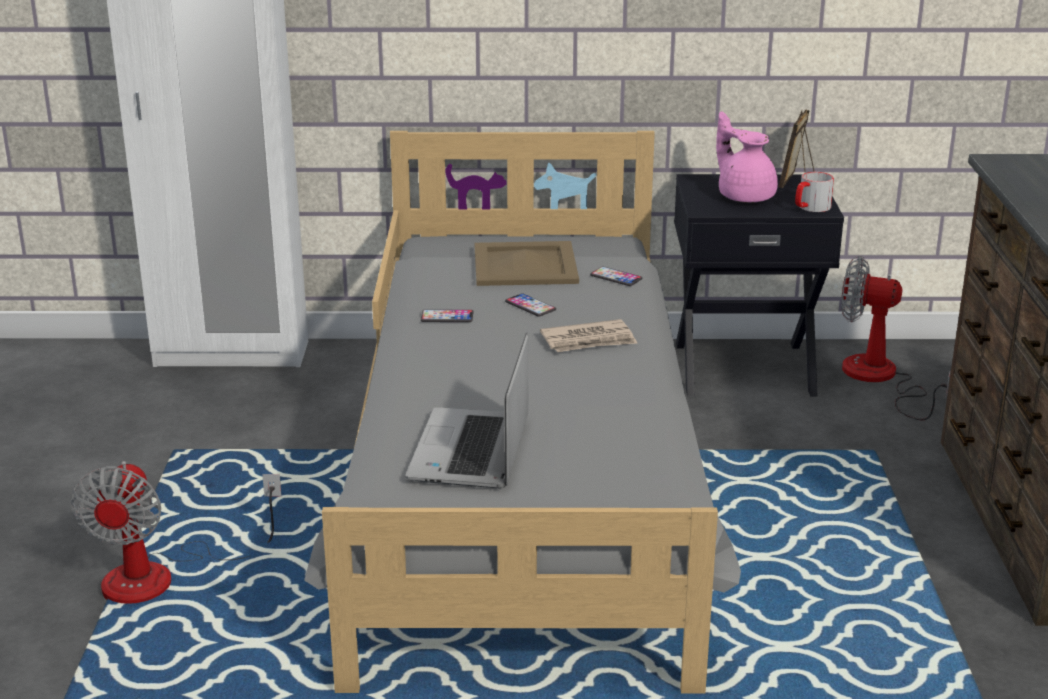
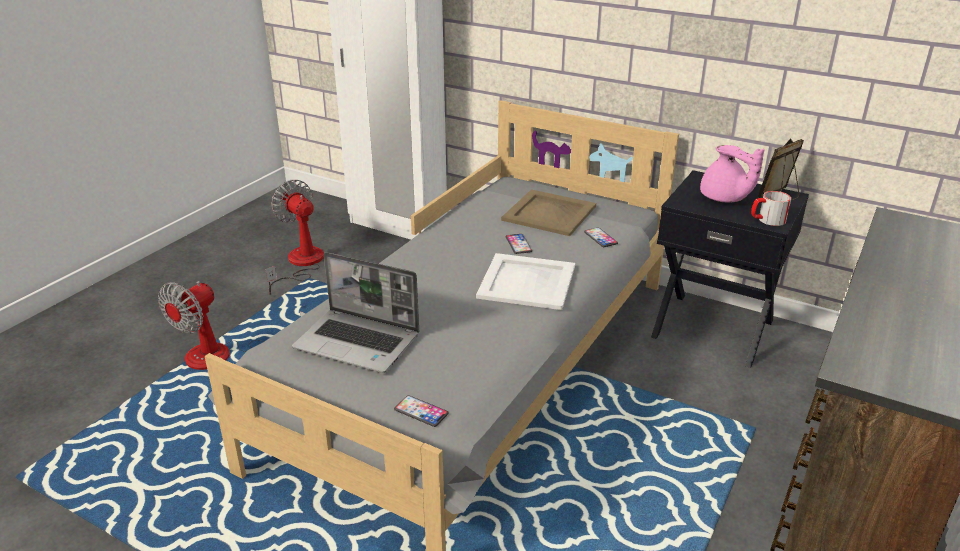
camera: 30 degrees right, 5 degrees up
laptop [406,333,528,488] -> laptop turned 105 degrees counterclockwise [292,252,419,373]
phone [421,309,473,322] -> phone moved to [394,395,449,427]
newspaper [540,319,637,352] -> white tray [476,253,575,310]
pink teapot [716,112,778,203] -> pink teapot turned 150 degrees clockwise [700,145,764,202]
fan [841,256,950,420] -> fan moved to [265,180,324,295]

